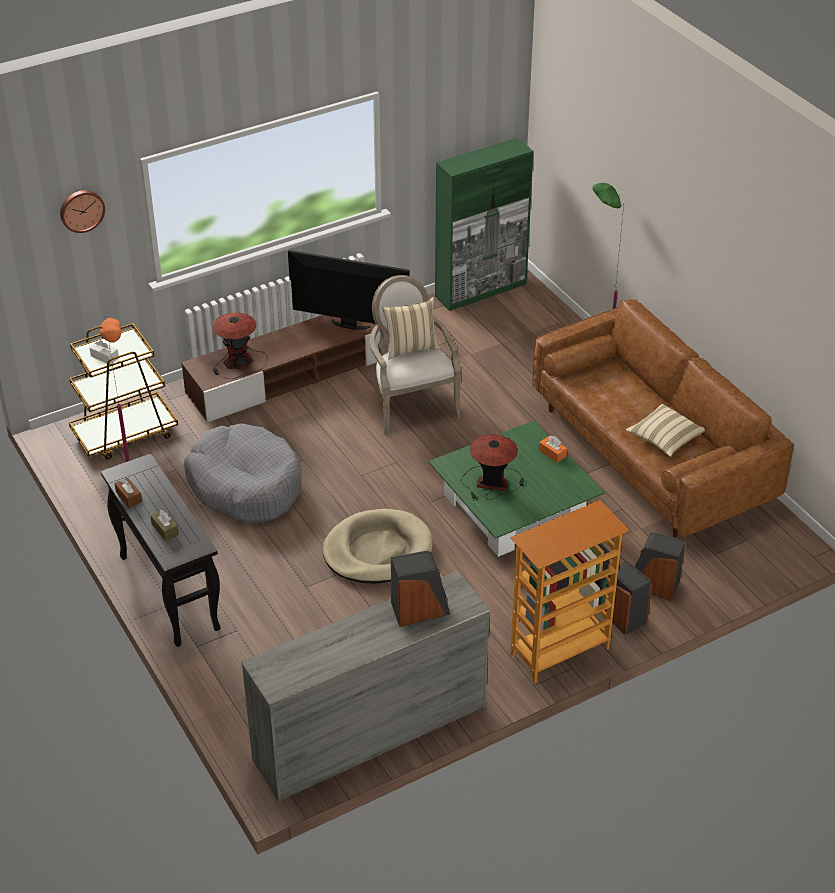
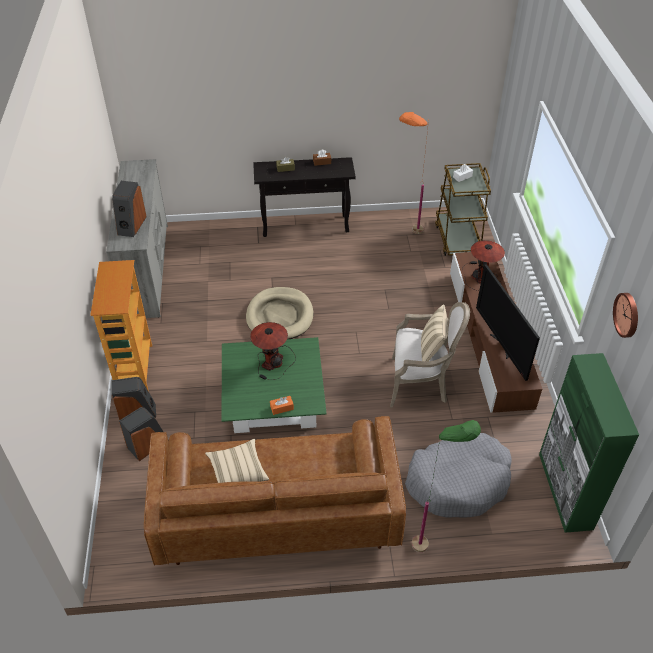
camera: 115 degrees right, 5 degrees up
wall clock [60,190,105,233] -> wall clock moved to [613,293,638,338]
grey dog bed [184,423,302,523] -> grey dog bed moved to [405,433,512,518]
television [288,250,410,330] -> television turned 120 degrees clockwise [476,264,540,381]

